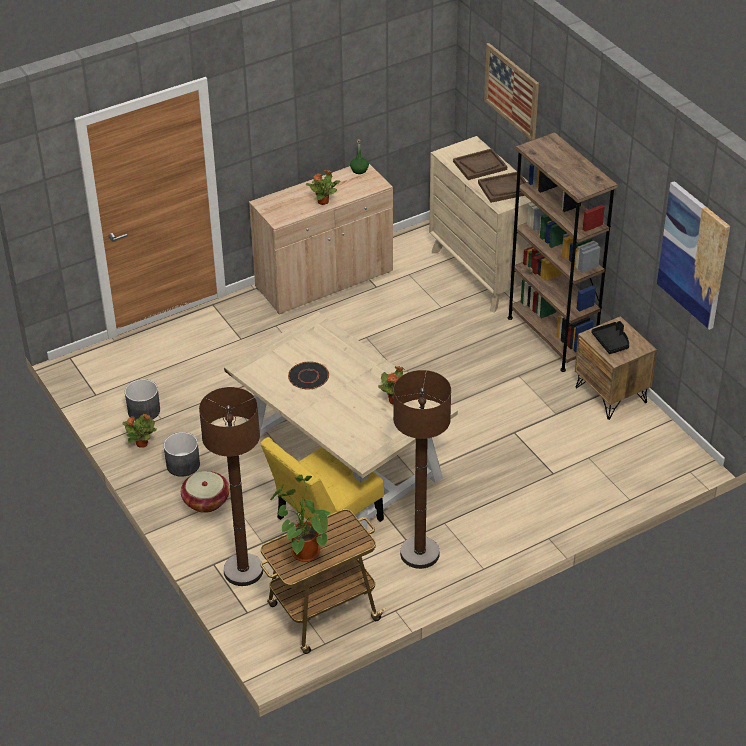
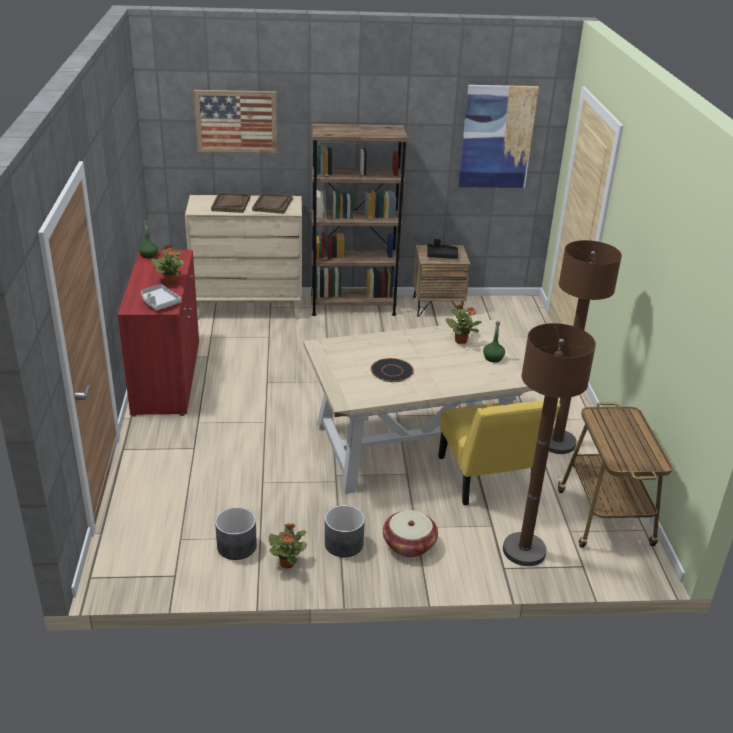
camera: 65 degrees left, 10 degrees down
beige cabinet [249,164,393,314] -> red cabinet [117,250,199,417]
potted plant [270,475,332,562] -> none
none -> grey tray [141,284,182,310]
none -> green bottle [483,321,505,362]

